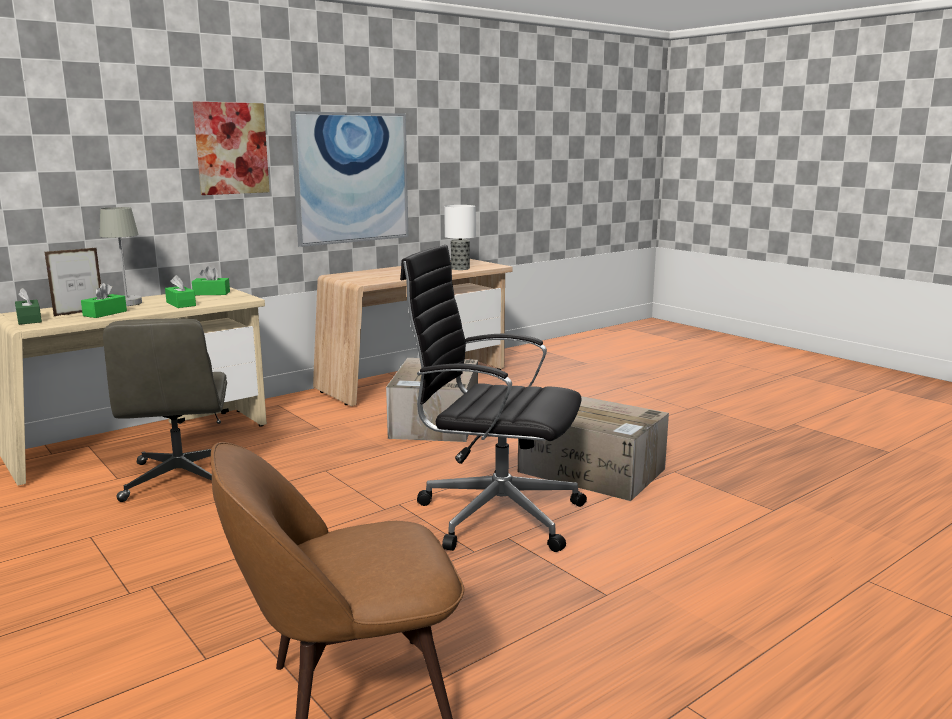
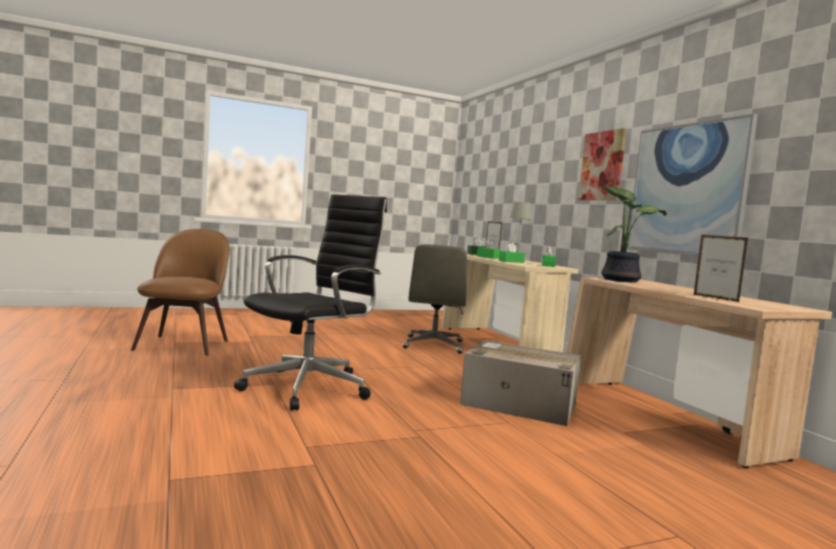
camera: 105 degrees right, 10 degrees down
grey office chair [103,318,227,502] -> grey office chair turned 90 degrees counterclockwise [403,244,467,354]
table lamp [444,205,476,270] -> picture frame [694,234,748,302]
cardboard box [518,396,669,501] -> none
none -> potted plant [601,186,667,282]

